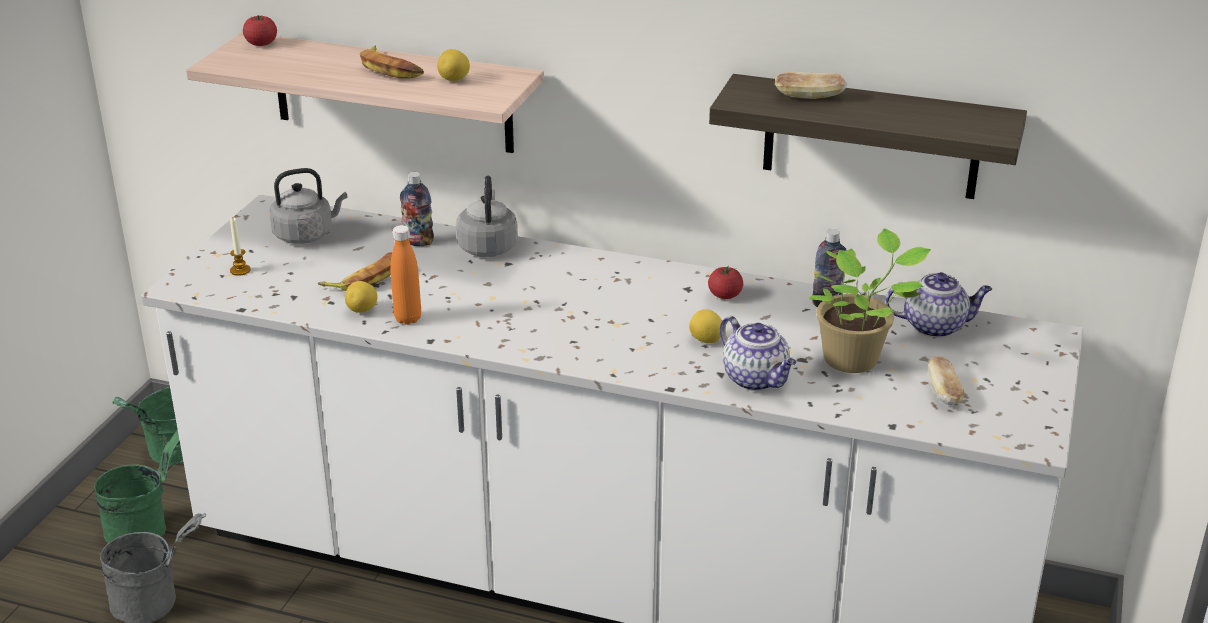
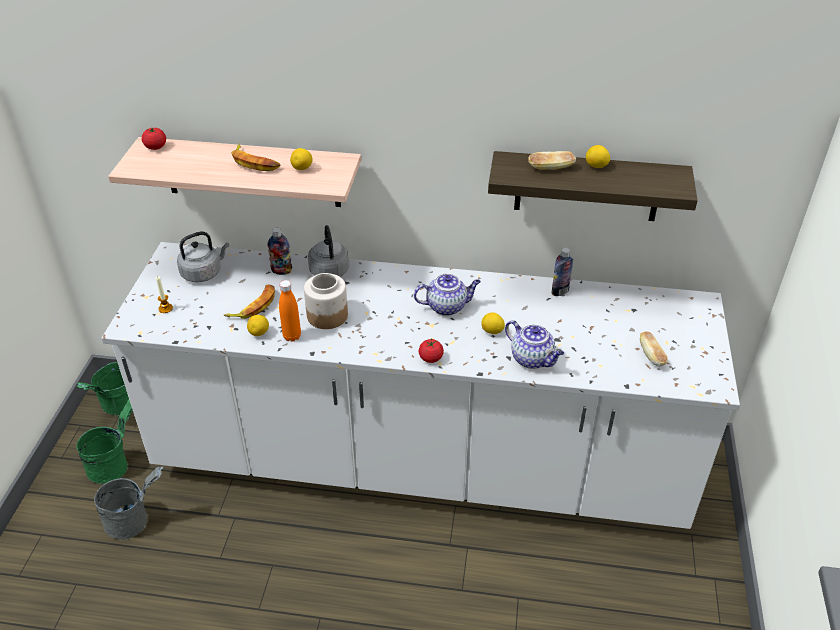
camera: 10 degrees left, 10 degrees up
tomato [708,265,743,299] -> tomato moved to [419,339,444,363]
potted plant [809,229,931,373] -> none
teapot [885,272,992,338] -> teapot moved to [414,274,481,316]
none -> jar [304,273,348,329]
none -> lemon [586,145,610,168]

